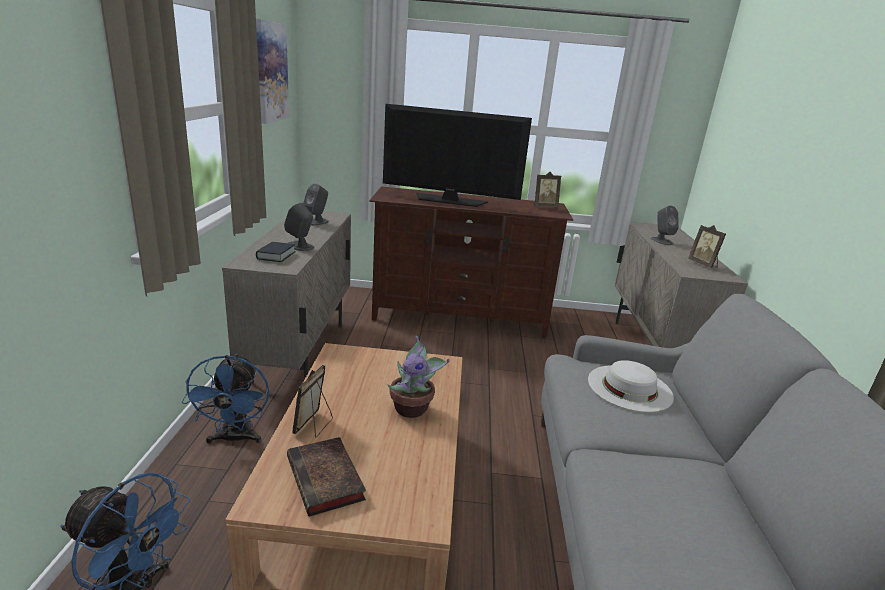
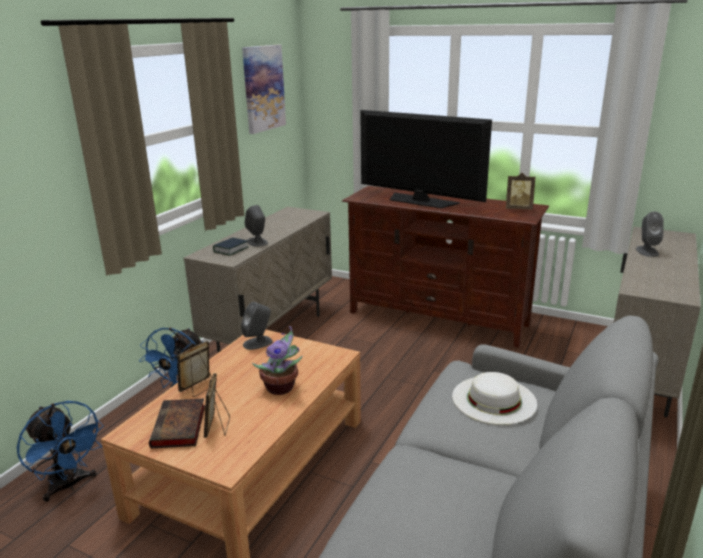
camera: 25 degrees right, 0 degrees up
grey speaker [303,183,329,226] -> grey speaker moved to [241,302,273,350]
picture frame [688,225,726,268] -> picture frame moved to [204,373,230,438]

